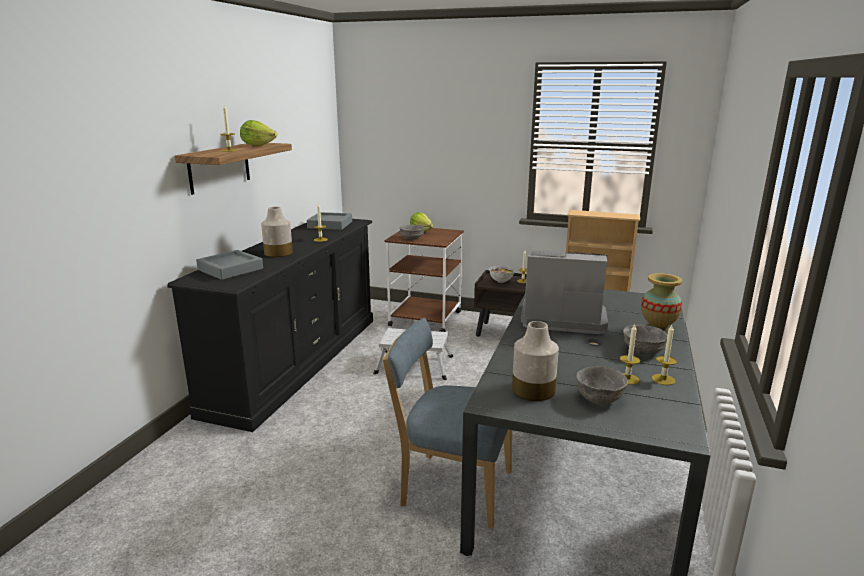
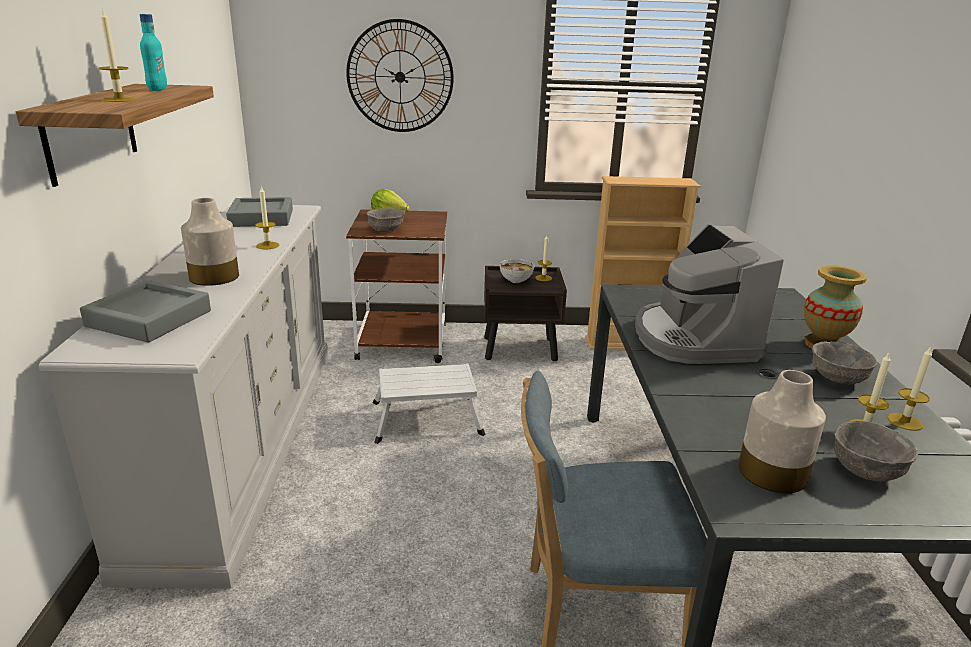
camera: 20 degrees left, 5 degrees up
black cabinet [167,219,373,432] -> white cabinet [39,205,328,589]
lettuce [240,120,277,146] -> turquoise bottle [139,14,167,91]
coffee machine [521,250,608,334] -> coffee machine turned 90 degrees counterclockwise [635,224,784,364]
none -> wall clock [346,19,454,132]

